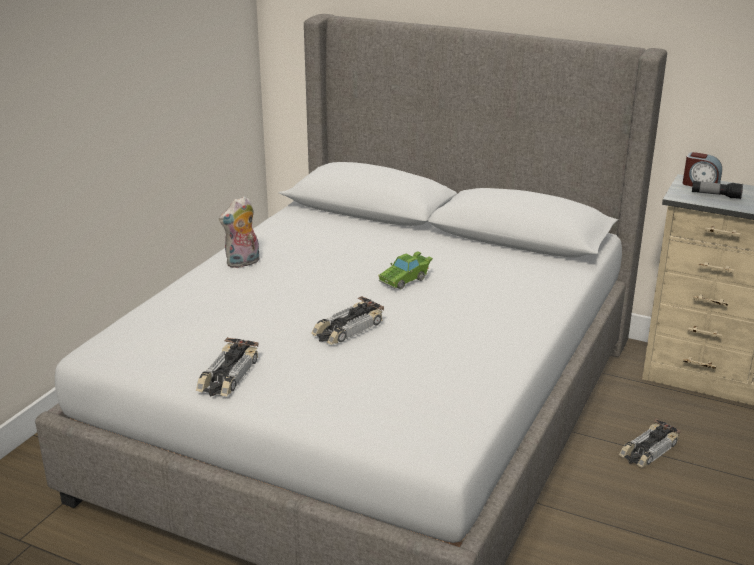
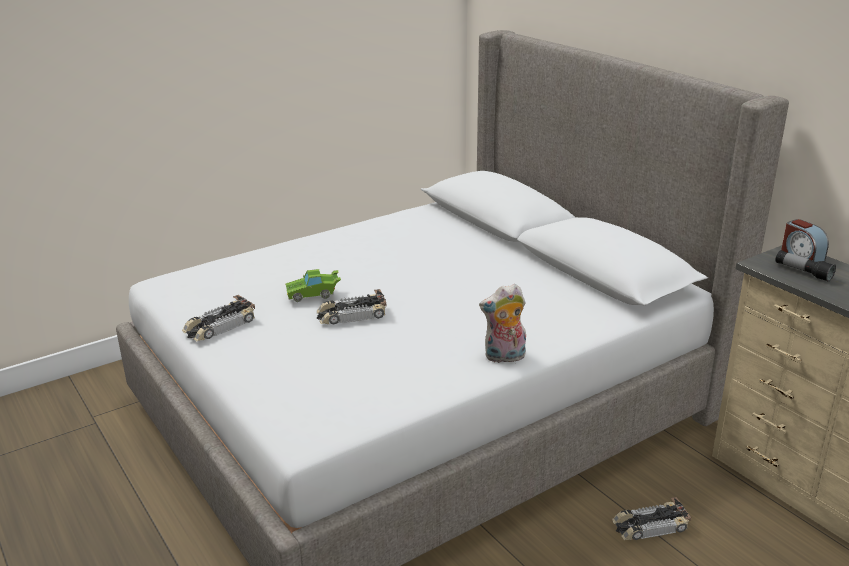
camera: 30 degrees right, 0 degrees up
plush toy [219,196,260,268] -> plush toy moved to [479,284,526,363]
green toy car [378,251,433,290] -> green toy car moved to [285,269,341,302]

